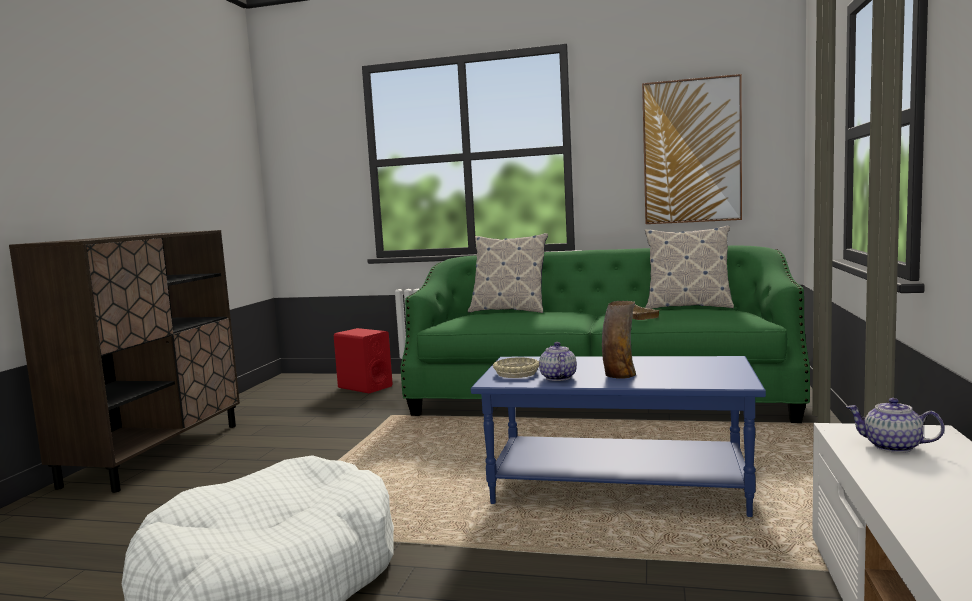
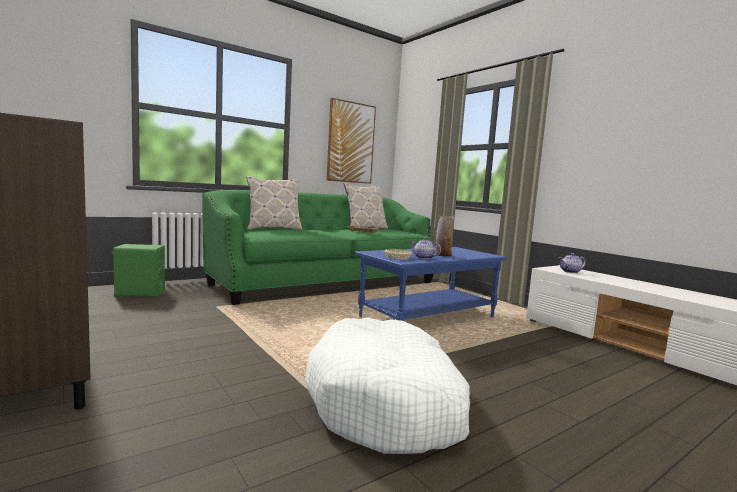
camera: 50 degrees left, 0 degrees up
red speaker [334,328,392,393] -> green speaker [112,244,165,297]

